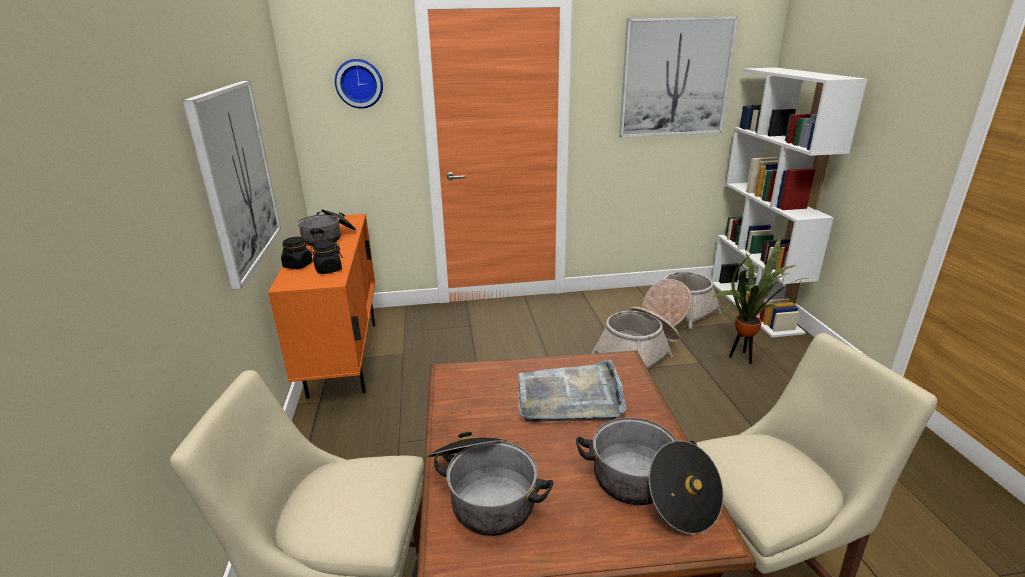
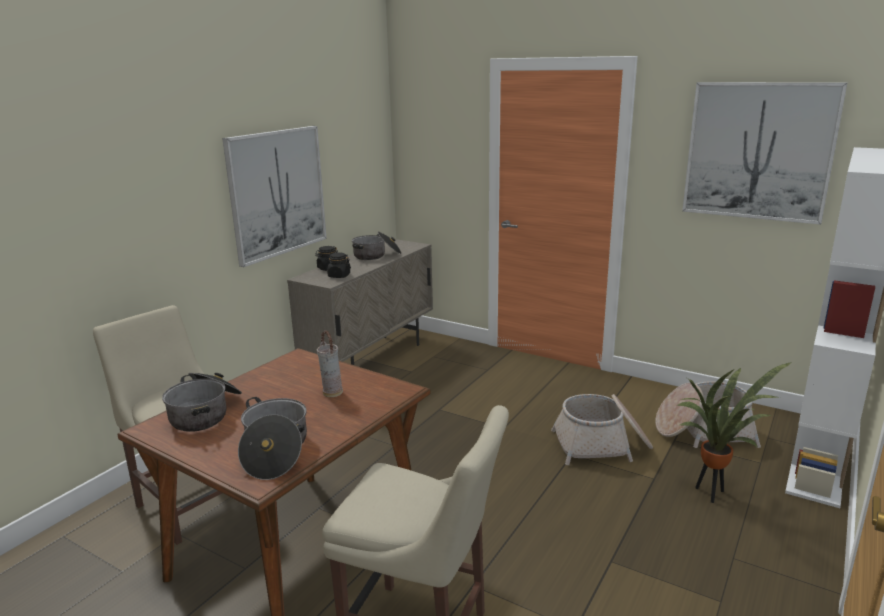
camera: 40 degrees right, 5 degrees down
orange cabinet [268,214,375,399] -> beige cabinet [287,239,433,365]
wall clock [335,59,383,109] -> none
grey tray [518,359,627,422] -> vase [317,330,343,397]

